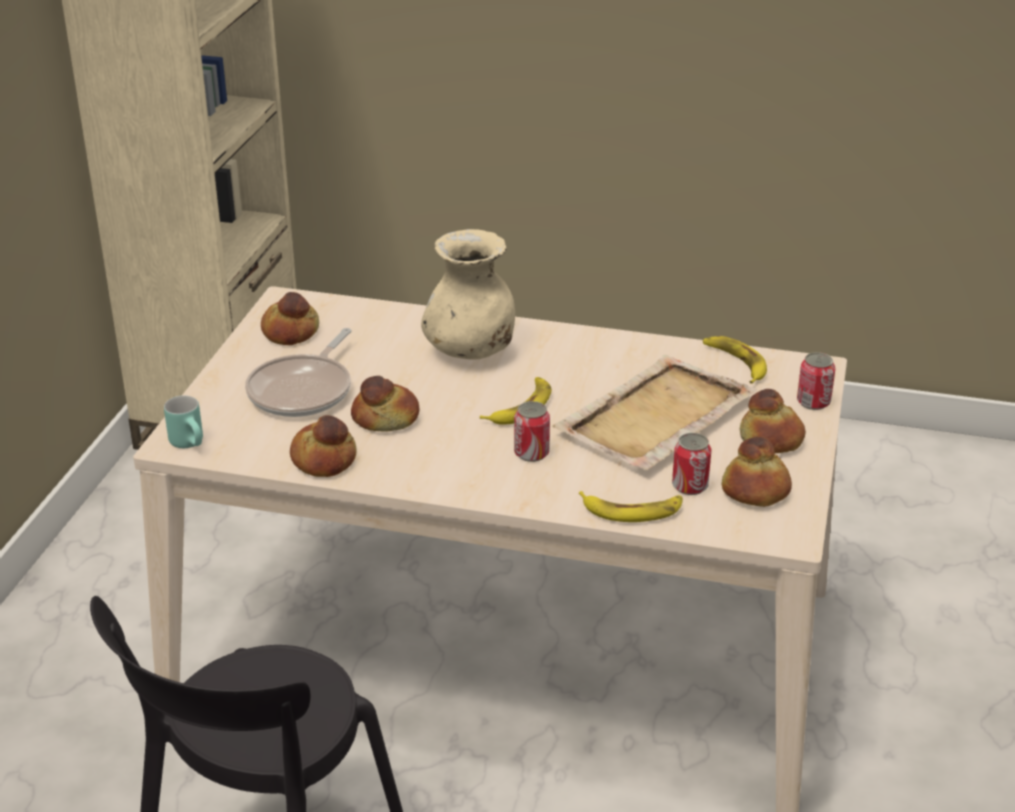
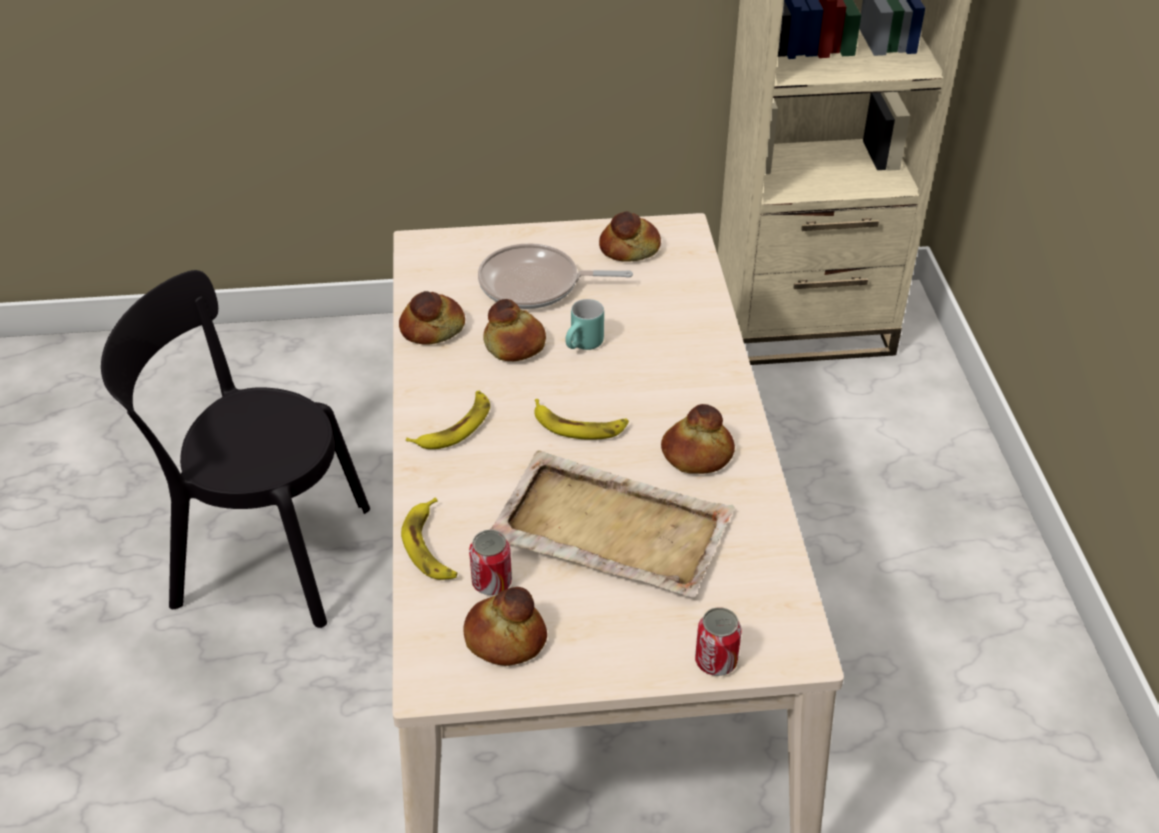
camera: 70 degrees right, 10 degrees up
turquoise mug [164,395,203,448] -> turquoise mug moved to [565,299,604,350]
beige vase [421,229,515,360] -> none
can [514,401,550,462] -> none
banana [703,336,767,384] -> banana moved to [406,391,490,449]
bread [740,389,806,453] -> bread moved to [661,404,735,474]

